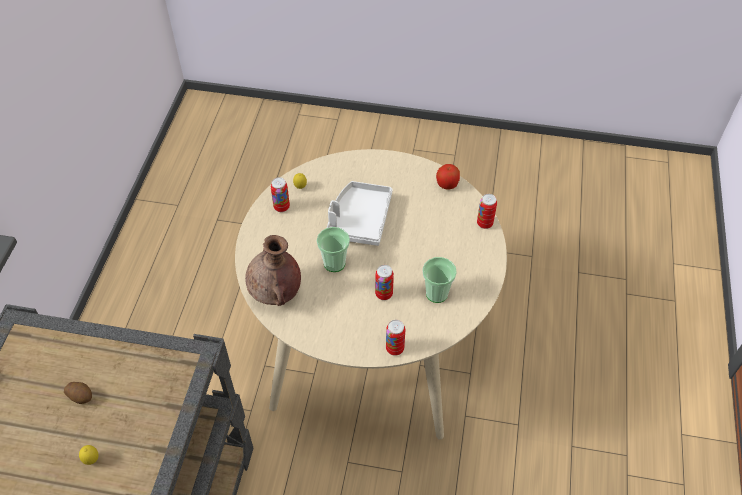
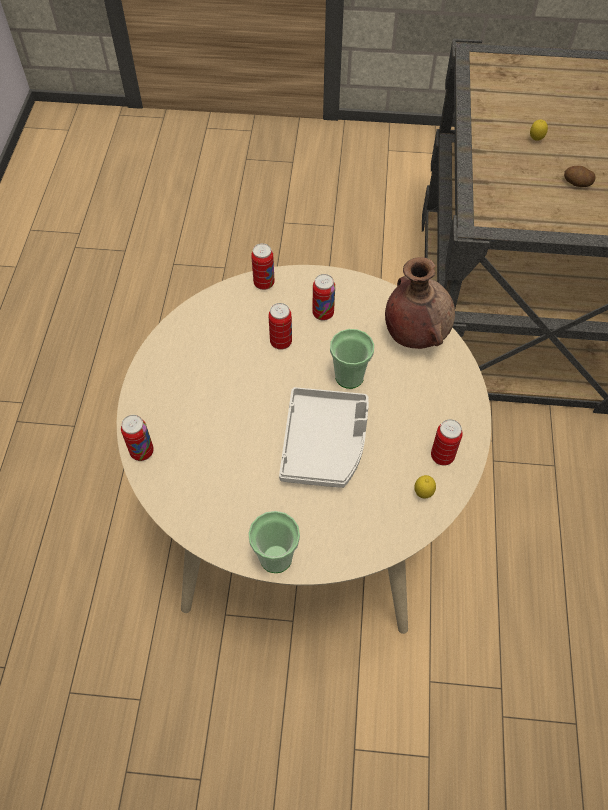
camera: 175 degrees right, 5 degrees up
cup [423,257,457,303] -> cup moved to [248,511,300,573]
apple [436,164,460,189] -> none
none -> can [312,274,335,321]

